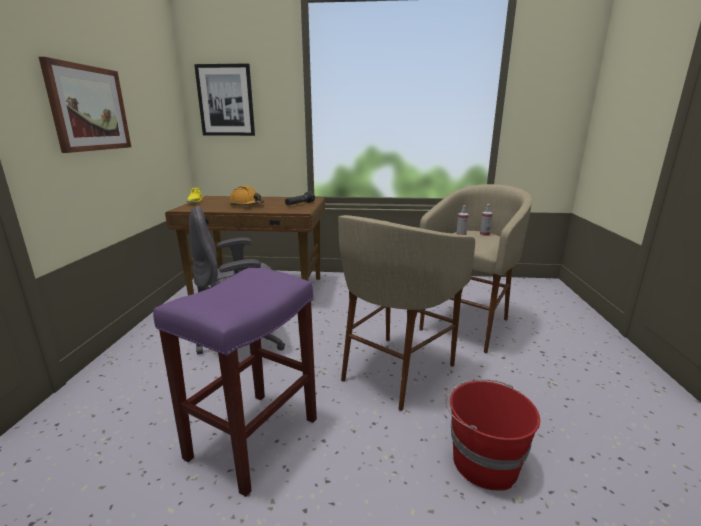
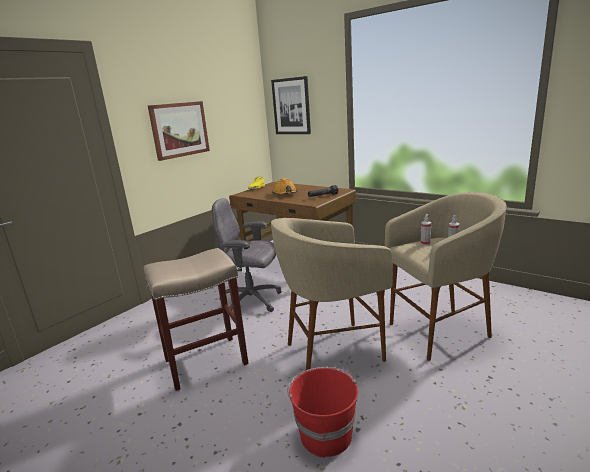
camera: 35 degrees right, 0 degrees up
purple stool [153,268,317,497] -> beige stool [144,248,249,391]

